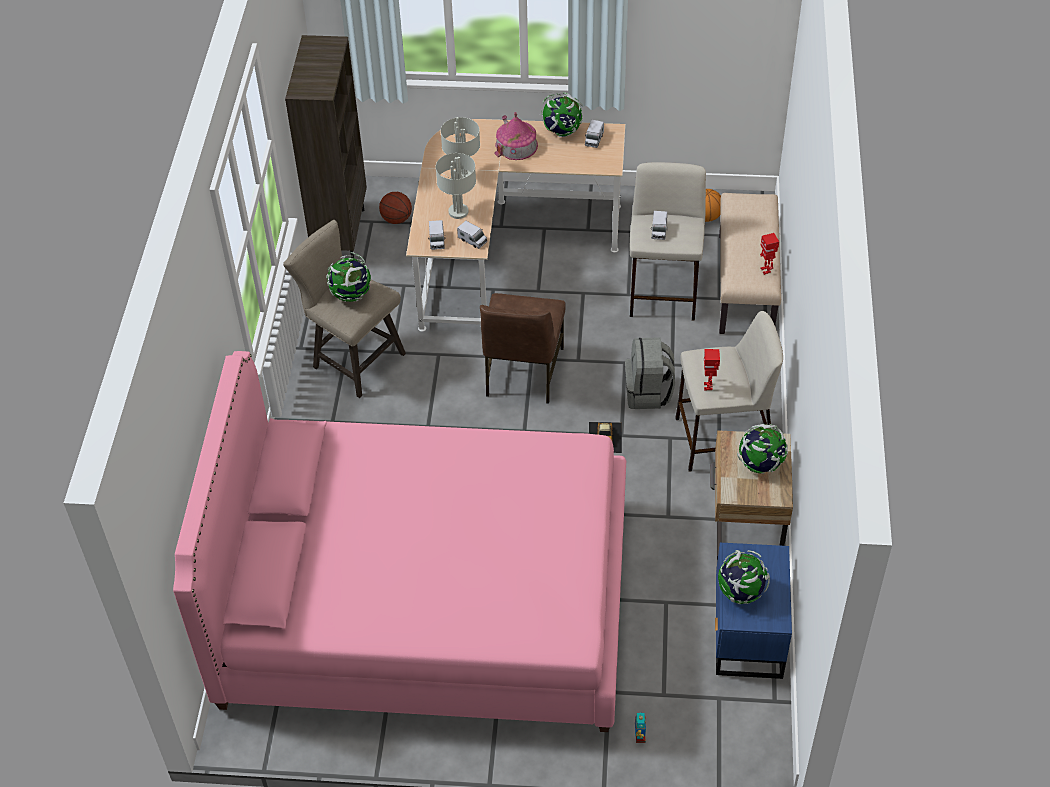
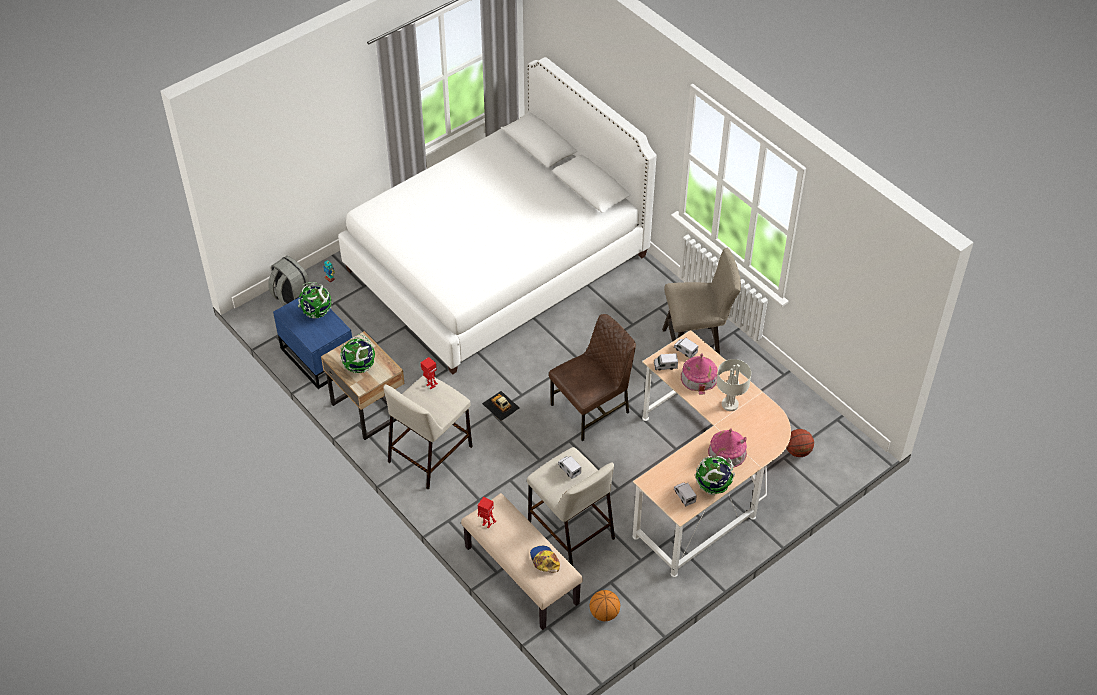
camera: 135 degrees right, 0 degrees up
pink bed [173,351,626,732] -> white bed [338,57,656,375]
brown bookcase [285,35,367,258] -> none
globe [326,252,371,302] -> none
grey table lamp [436,153,476,219] -> toy house [681,353,717,395]
brown chair [480,293,566,404] -> brown chair turned 90 degrees clockwise [549,314,636,441]
grey backpack [625,337,675,409] -> grey backpack moved to [268,256,312,306]
none -> cap [530,546,560,572]

